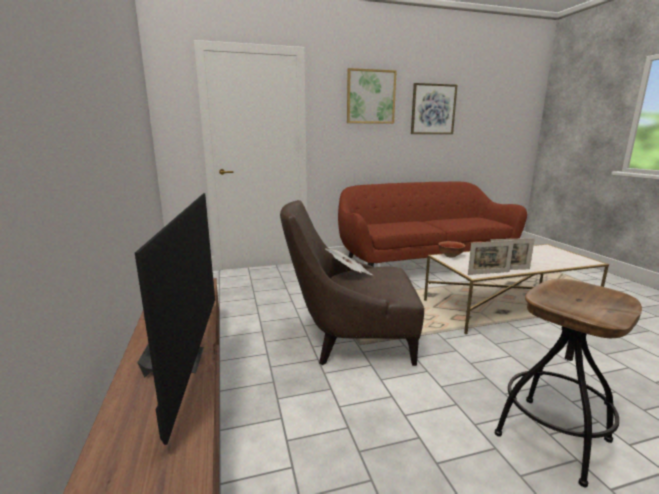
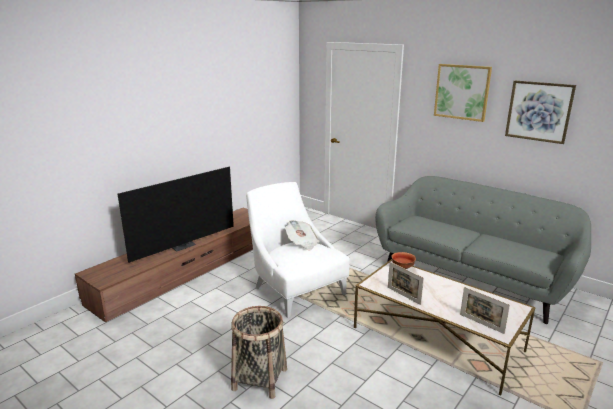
camera: 55 degrees right, 5 degrees up
brown armchair [280,200,424,366] -> white armchair [246,182,350,318]
brown sofa [338,182,527,266] -> grey sofa [375,176,591,324]
picture frame [468,240,514,275] -> picture frame moved to [460,287,510,334]
brown stool [495,279,642,487] -> basket [231,306,287,399]

